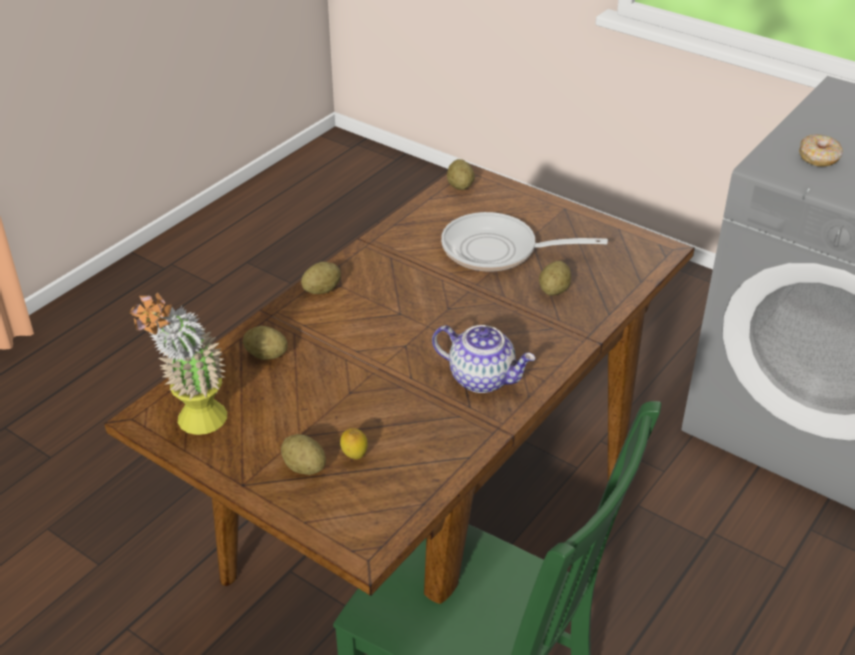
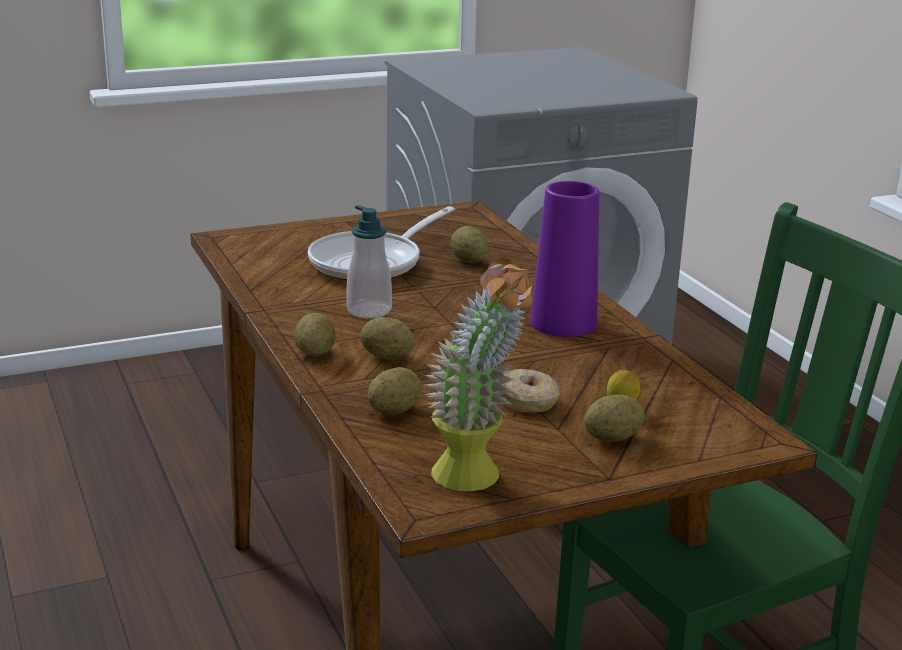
camera: 60 degrees left, 15 degrees down
teapot [432,325,536,393] -> purple vase [530,181,600,337]
potato [447,159,475,190] -> potato moved to [360,317,414,360]
donut [799,134,843,166] -> donut moved to [500,369,560,412]
none -> soap dispenser [346,205,392,318]

